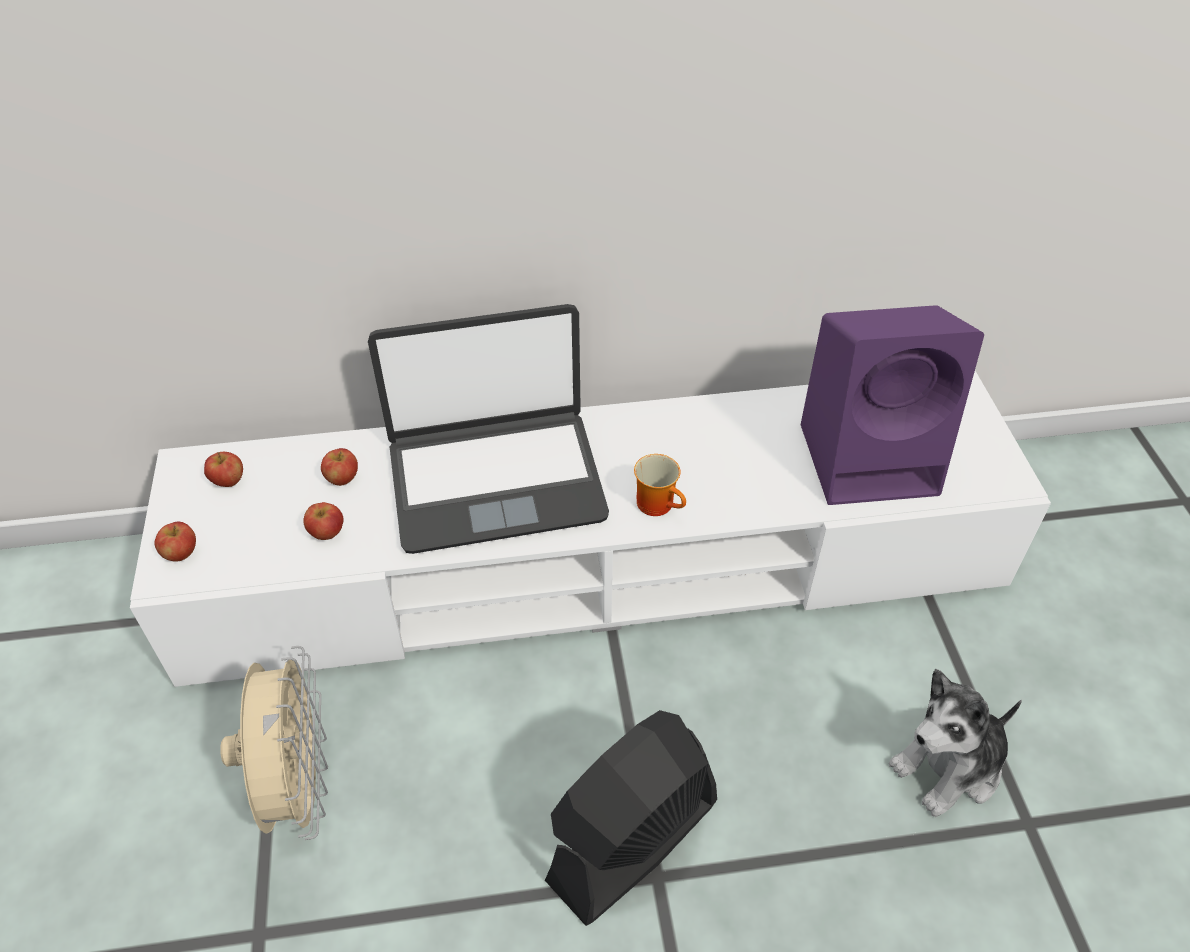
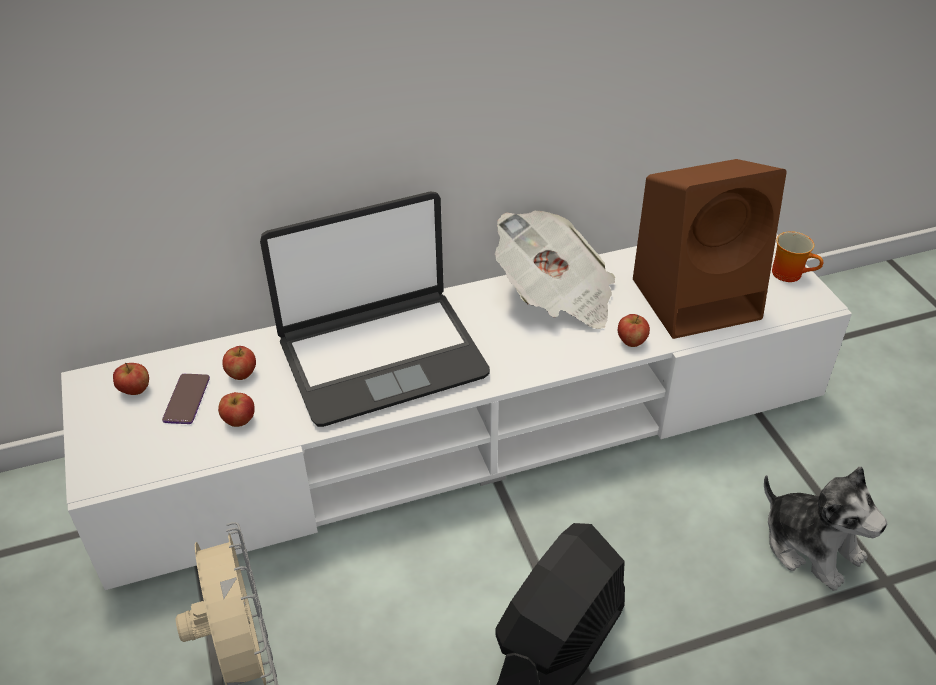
camera: 10 degrees left, 5 degrees down
apple [154,522,196,562] -> apple moved to [618,314,650,347]
mug [634,454,686,516] -> mug moved to [772,231,823,282]
purple speaker [801,305,984,505] -> brown speaker [633,159,786,339]
plush toy [889,668,1022,817] -> plush toy turned 90 degrees counterclockwise [764,467,887,591]
none -> phone [162,374,210,424]
none -> newspaper [495,211,615,329]

